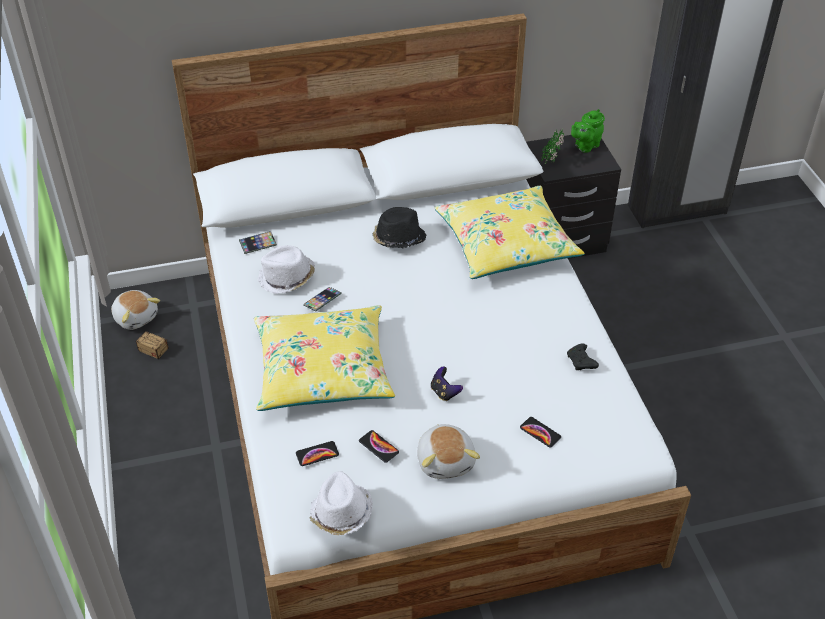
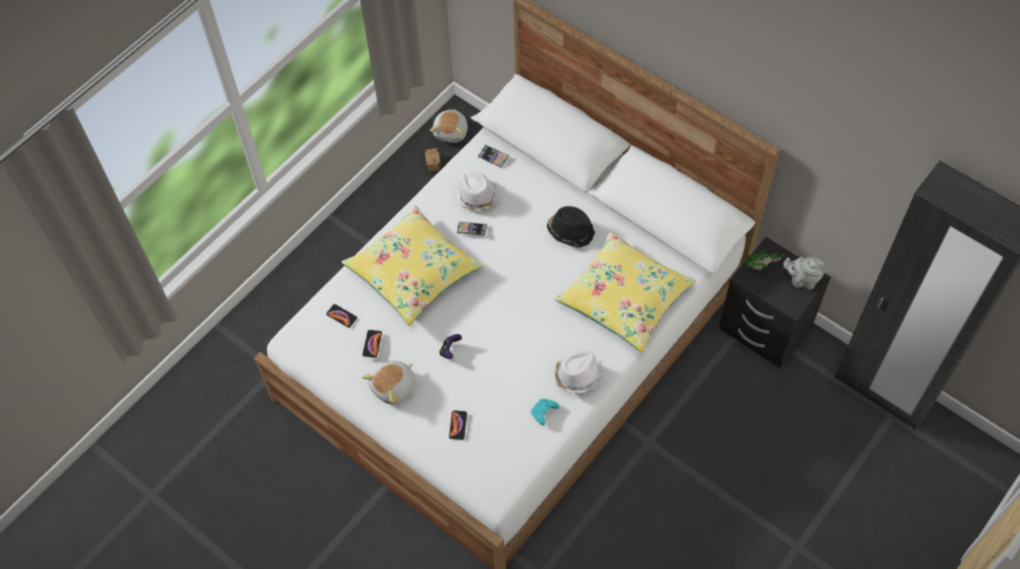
camera: 55 degrees right, 15 degrees up
white hat [309,471,373,535] -> white hat moved to [555,351,604,393]
black game controller [567,343,599,370] -> turquoise game controller [531,399,559,426]
green teapot [571,109,605,153] -> grey teapot [783,257,825,290]

